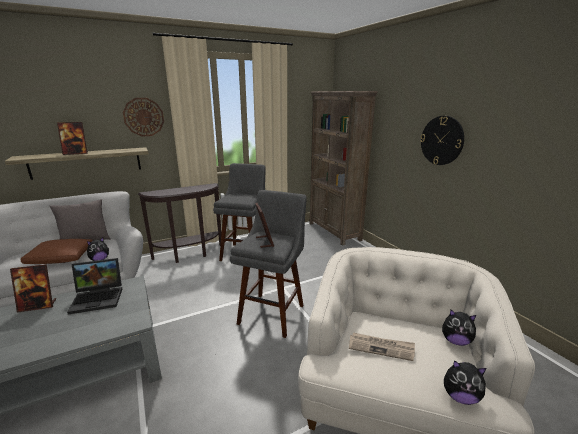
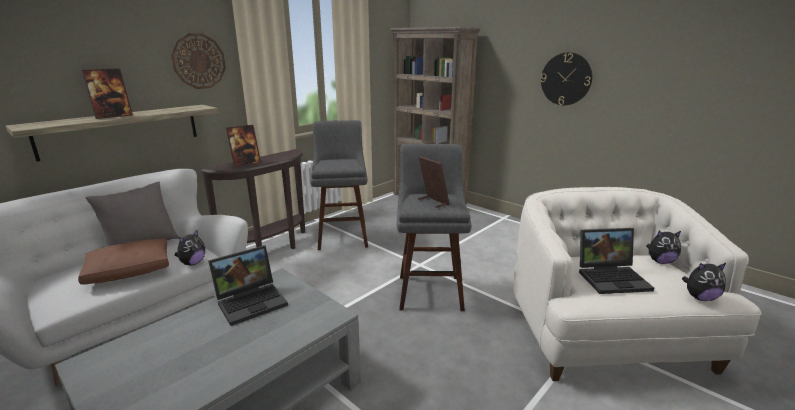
camera: 20 degrees left, 0 degrees up
picture frame [10,264,56,313] -> picture frame moved to [226,125,261,167]
newspaper [349,332,415,361] -> laptop [579,228,654,294]

